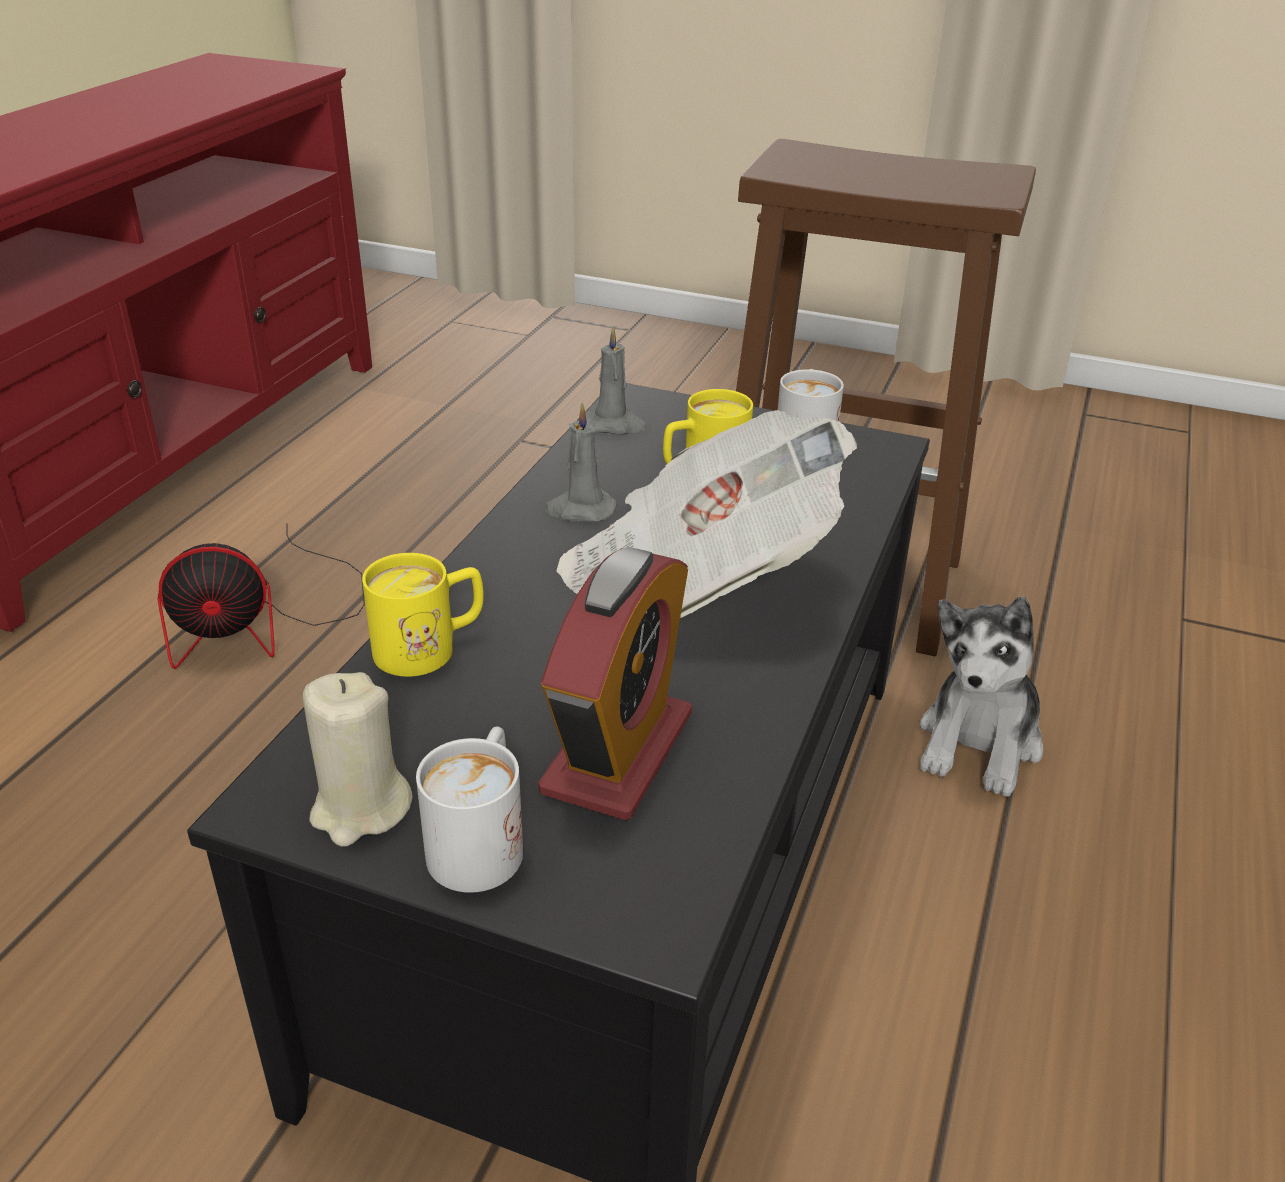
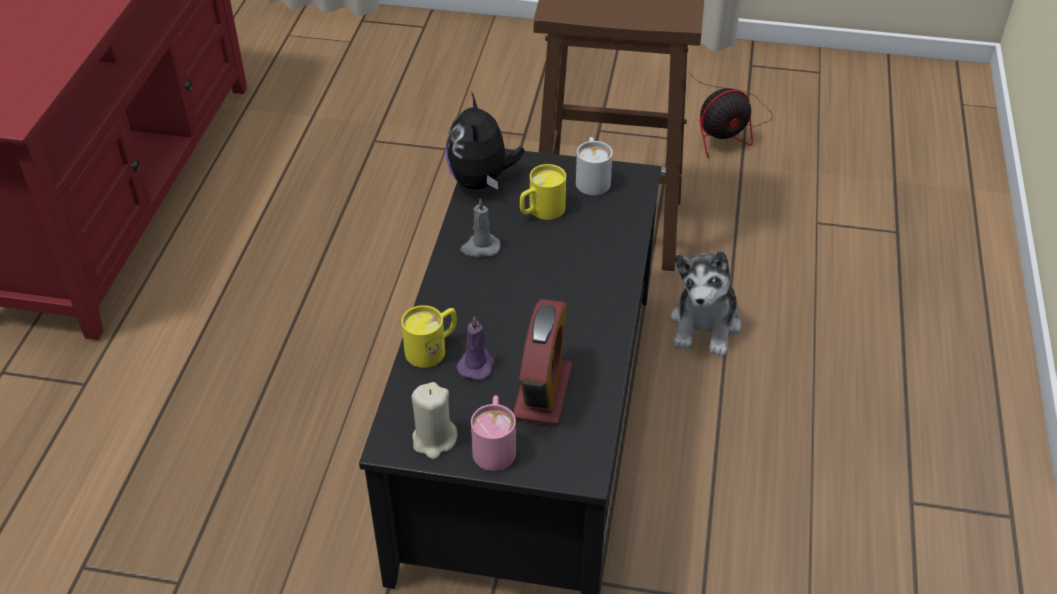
camera: 10 degrees left, 10 degrees up
fan [158,524,365,669] -> fan moved to [689,73,773,158]
white mug [416,727,523,893] -> pink mug [471,395,516,471]
newspaper [557,410,857,618] -> none
grey candle [585,326,647,434] -> plush toy [445,91,524,190]
none -> purple candle [456,316,495,380]

